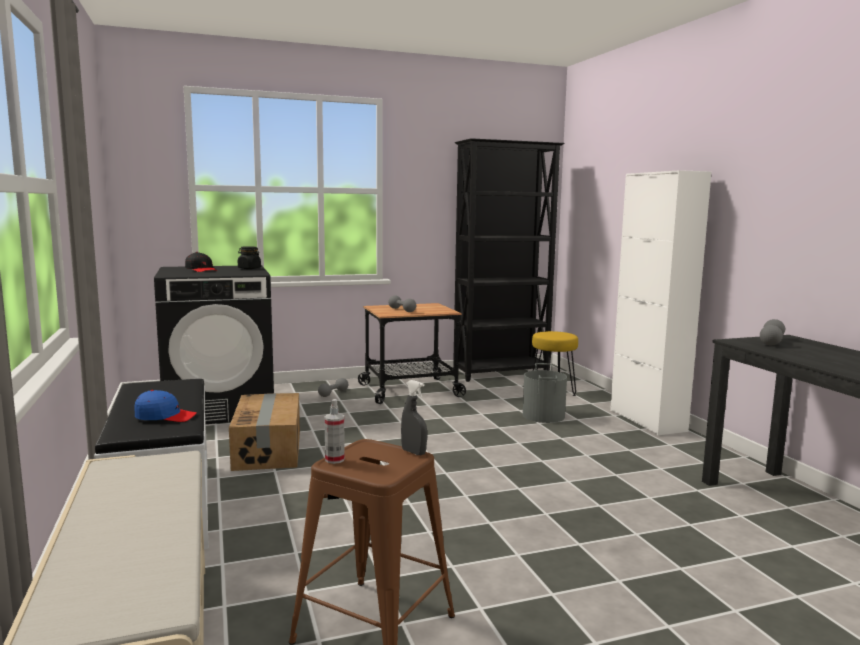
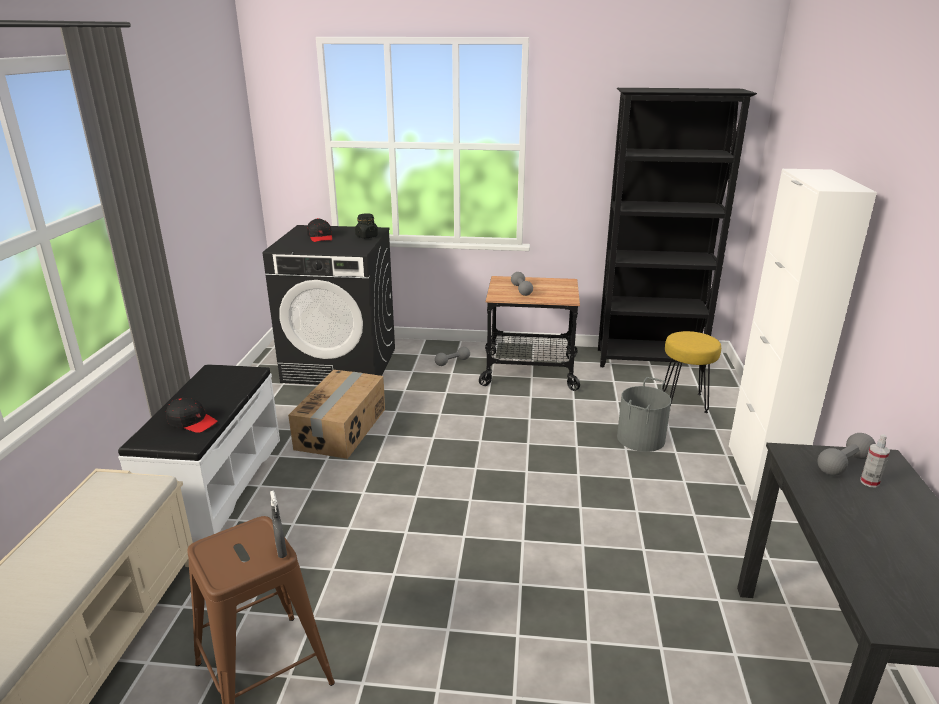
camera: 25 degrees right, 15 degrees up
blue cap [134,390,197,422] -> black cap [166,398,217,433]
spray bottle [324,399,345,464] -> spray bottle moved to [860,434,890,487]

